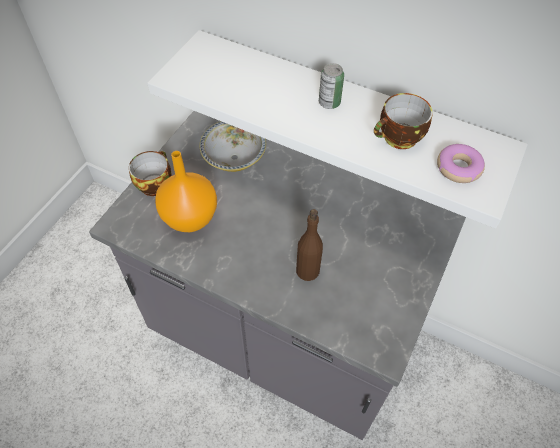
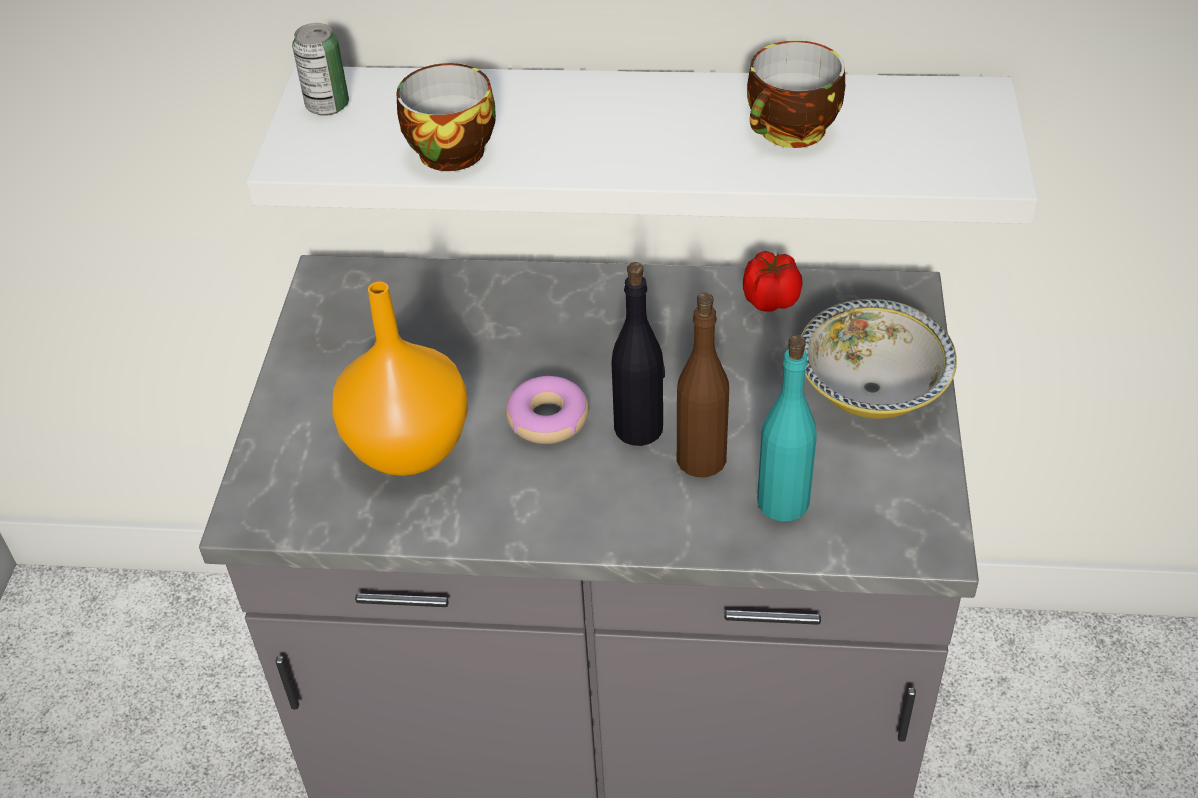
camera: 20 degrees left, 10 degrees down
cup [129,151,172,196] -> cup moved to [397,63,496,171]
bowl [199,121,266,172] -> bowl moved to [801,299,957,419]
can [319,63,344,109] -> can moved to [292,23,349,116]
donut [437,144,485,183] -> donut moved to [506,376,589,444]
none -> black bottle [612,262,665,446]
none -> tomato [743,251,802,312]
none -> turquoise bottle [757,335,817,522]

